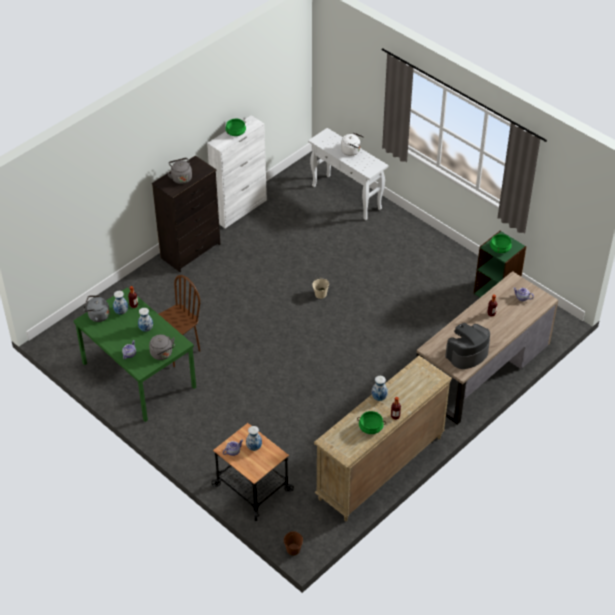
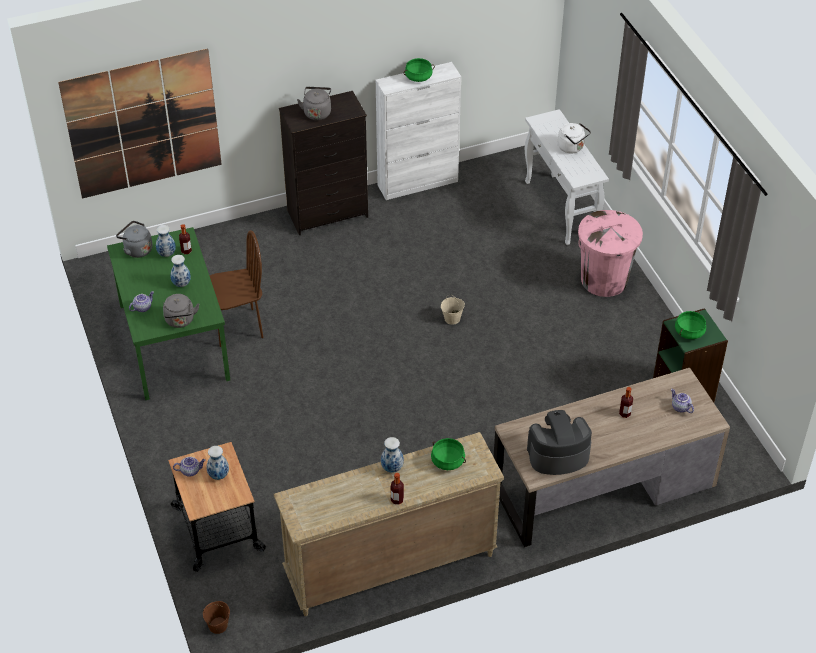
camera: 25 degrees right, 0 degrees up
green cooking pot [357,411,386,434] -> green cooking pot moved to [431,438,466,470]
none -> picture [58,49,222,199]
none -> pink trash can [578,210,643,297]

